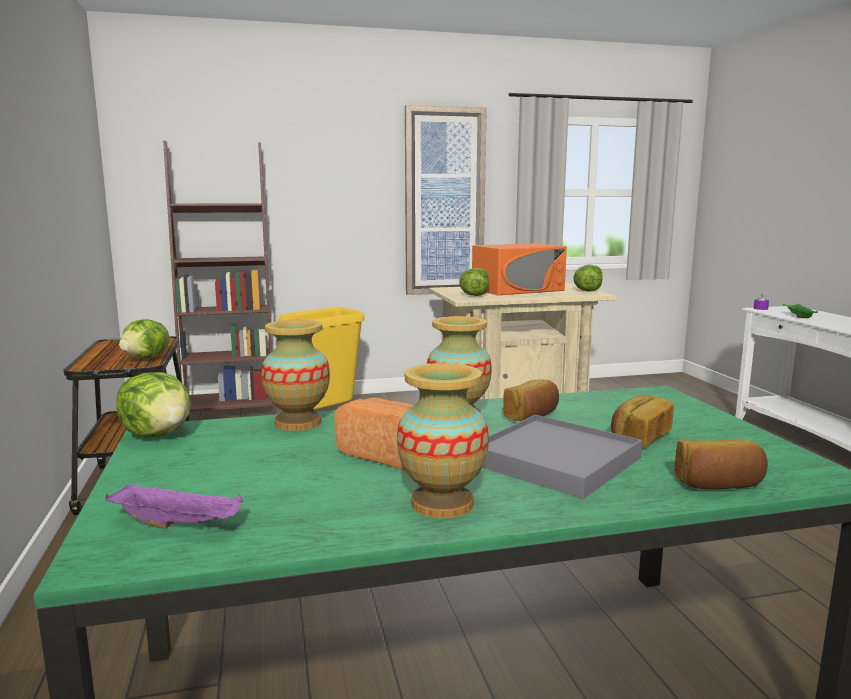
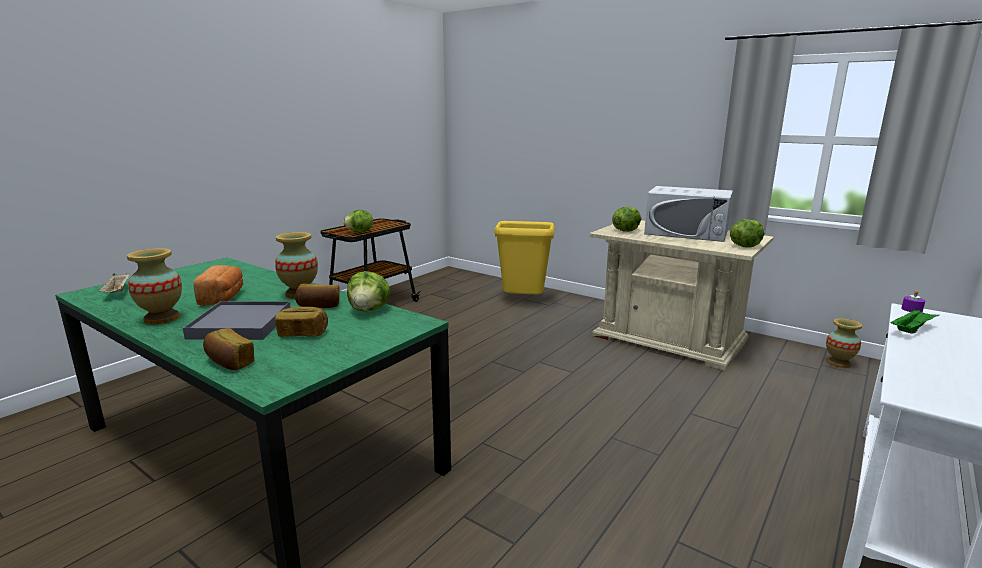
camera: 50 degrees right, 5 degrees up
purple tray [105,483,243,529] -> beige tray [99,273,130,293]
lettuce [116,372,191,438] -> lettuce moved to [347,271,390,311]
brown bookcase [163,141,276,415] -> none
vase [261,320,330,431] -> vase moved to [826,318,862,368]
picture [405,105,487,295] -> none
orange microwave [472,243,567,295] -> white microwave [644,186,733,242]

